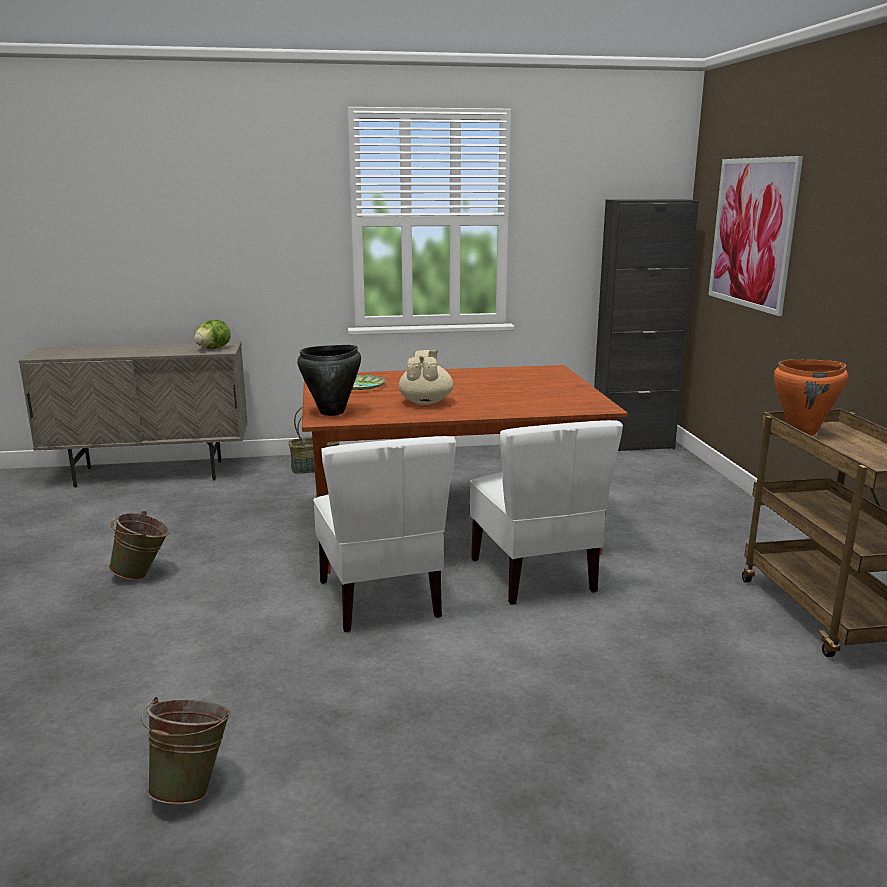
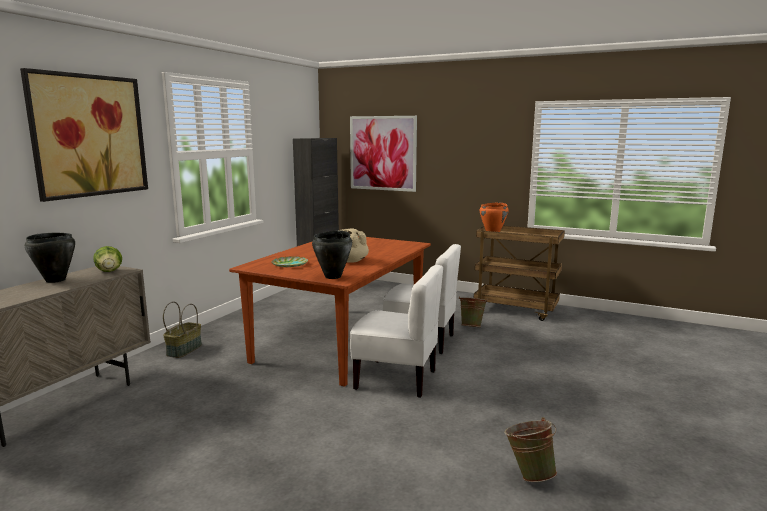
camera: 55 degrees left, 5 degrees down
green bucket [109,511,170,580] -> green bucket moved to [459,296,488,327]
none -> picture [20,68,148,202]
none -> black cooking pot [25,233,75,283]

